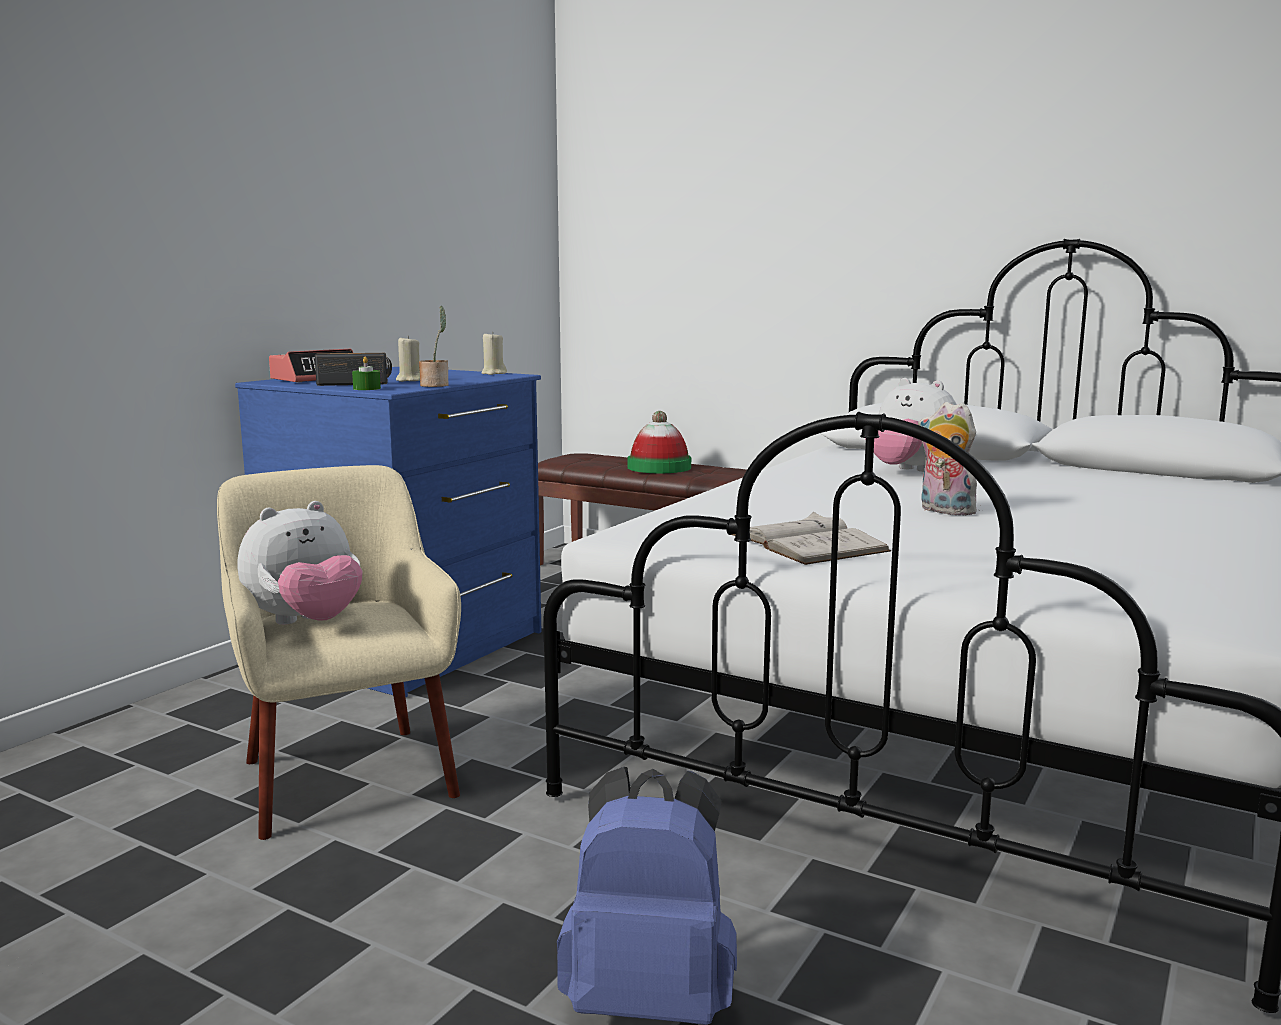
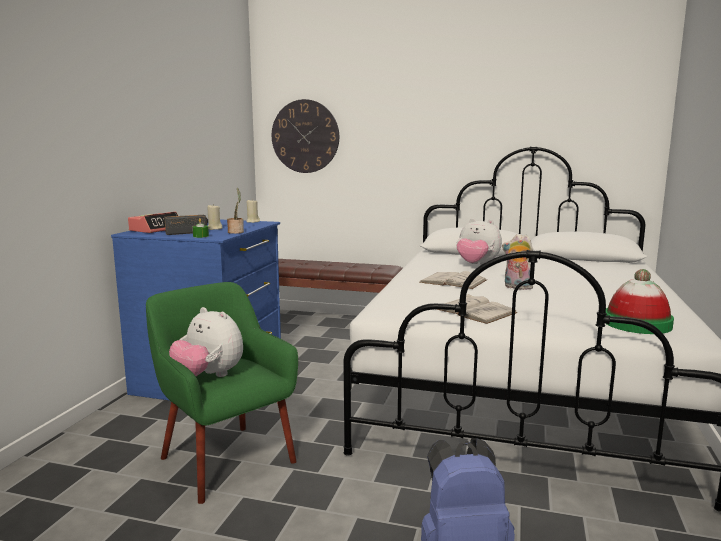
camera: 15 degrees left, 0 degrees up
beige armchair [217,465,461,840] -> green armchair [146,282,298,504]
plush toy [237,501,363,625] -> plush toy turned 90 degrees clockwise [169,307,243,377]
hat [628,411,691,473] -> hat moved to [605,269,674,334]
none -> wall clock [272,99,339,173]
none -> white book [419,271,487,289]

